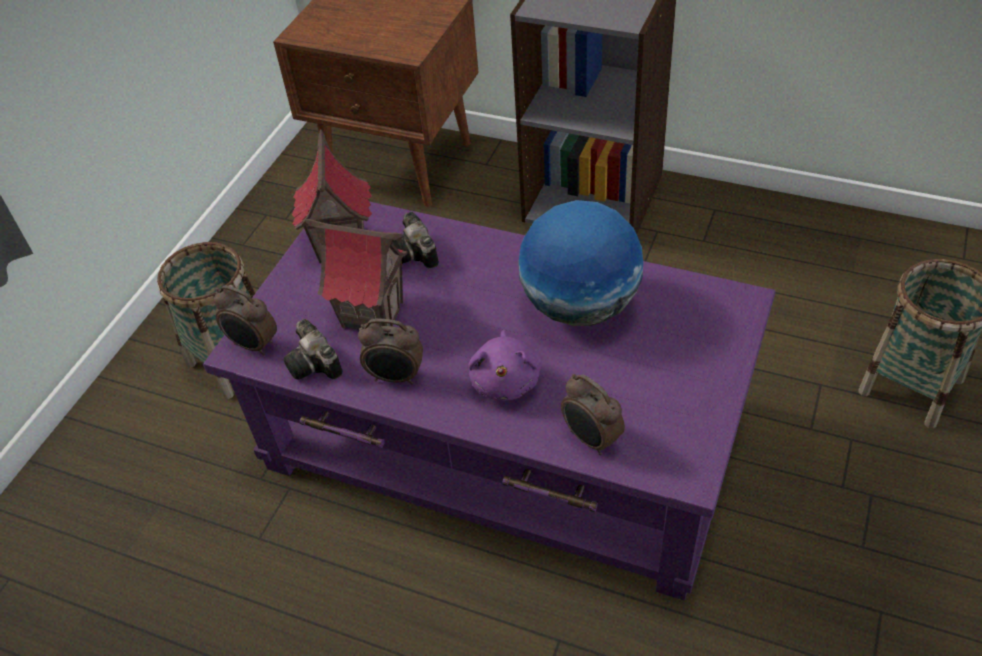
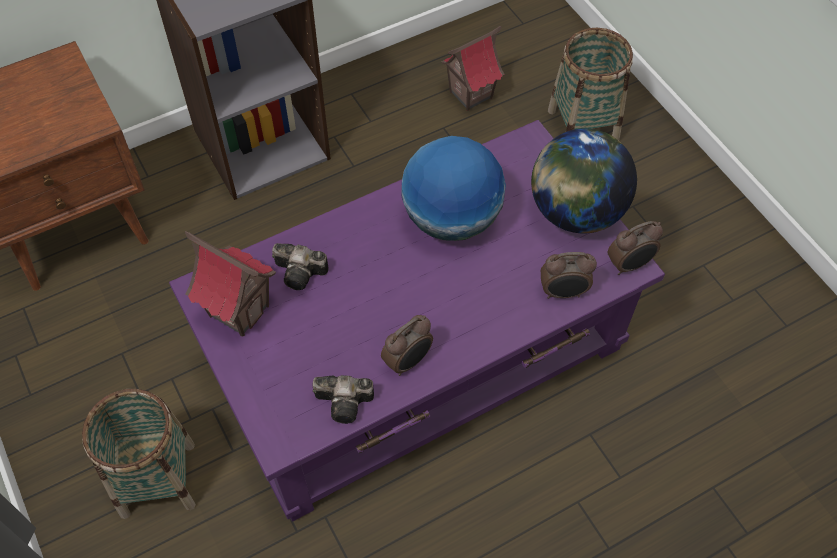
camera: 55 degrees left, 10 degrees up
alarm clock [214,285,277,356] -> alarm clock moved to [608,221,663,275]
toy house [305,219,408,329] -> toy house moved to [442,26,504,111]
purple plush toy [468,330,542,401] -> none
none -> globe [531,128,637,233]

